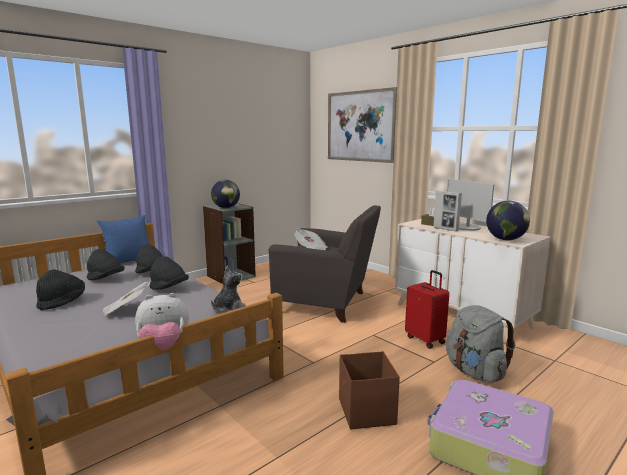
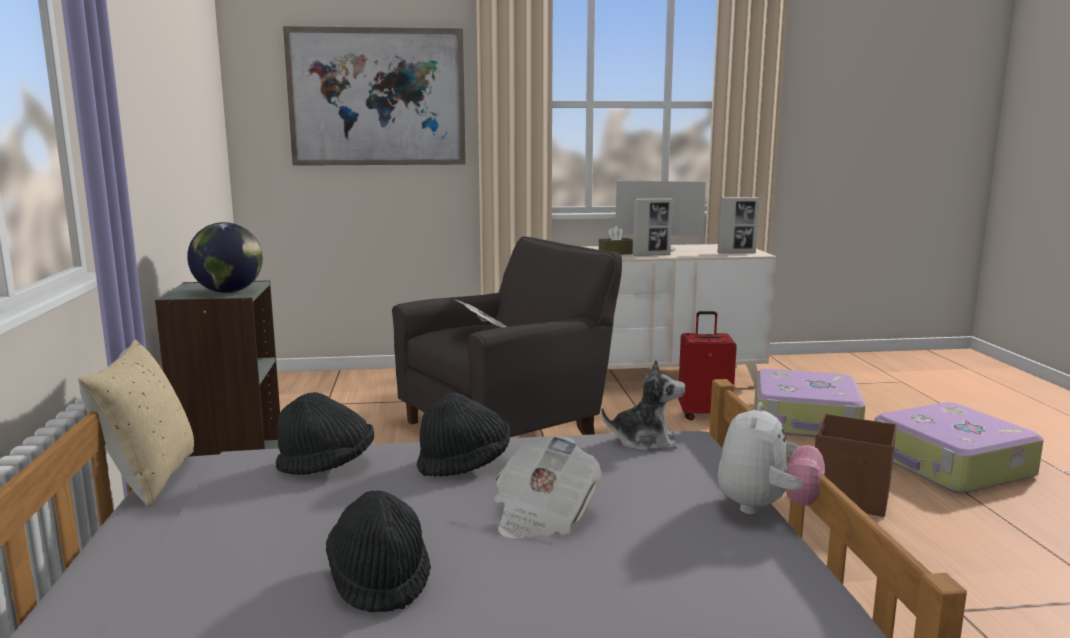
camera: 55 degrees left, 0 degrees up
black hat [87,249,124,280] -> none
blue pillow [97,215,149,264] -> beige pillow [78,340,194,507]
plush toy [211,266,246,313] -> plush toy turned 120 degrees clockwise [601,359,686,452]
grey backpack [446,305,515,383] -> suitcase [755,369,866,437]
globe [486,201,530,240] -> picture frame [717,197,760,253]

